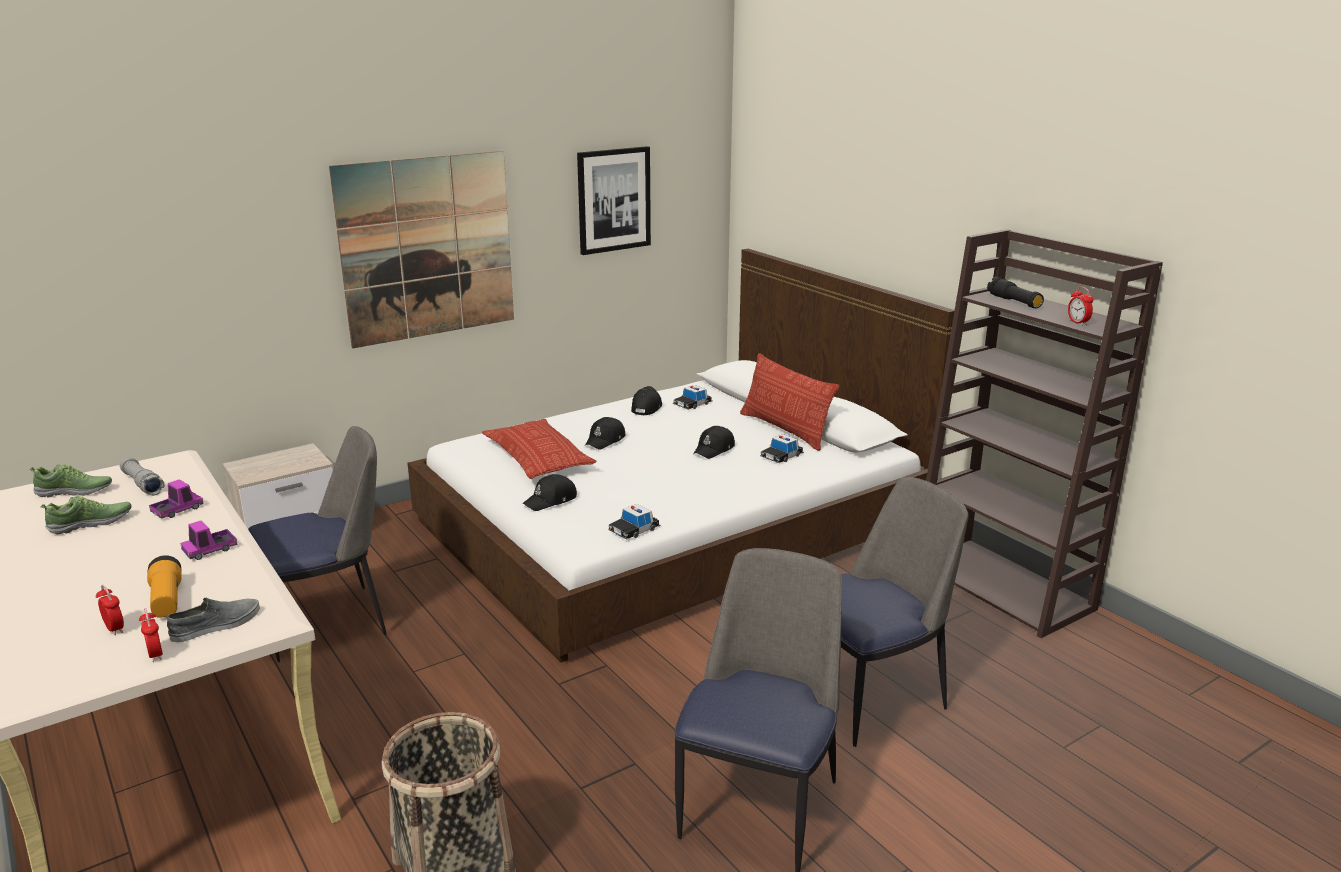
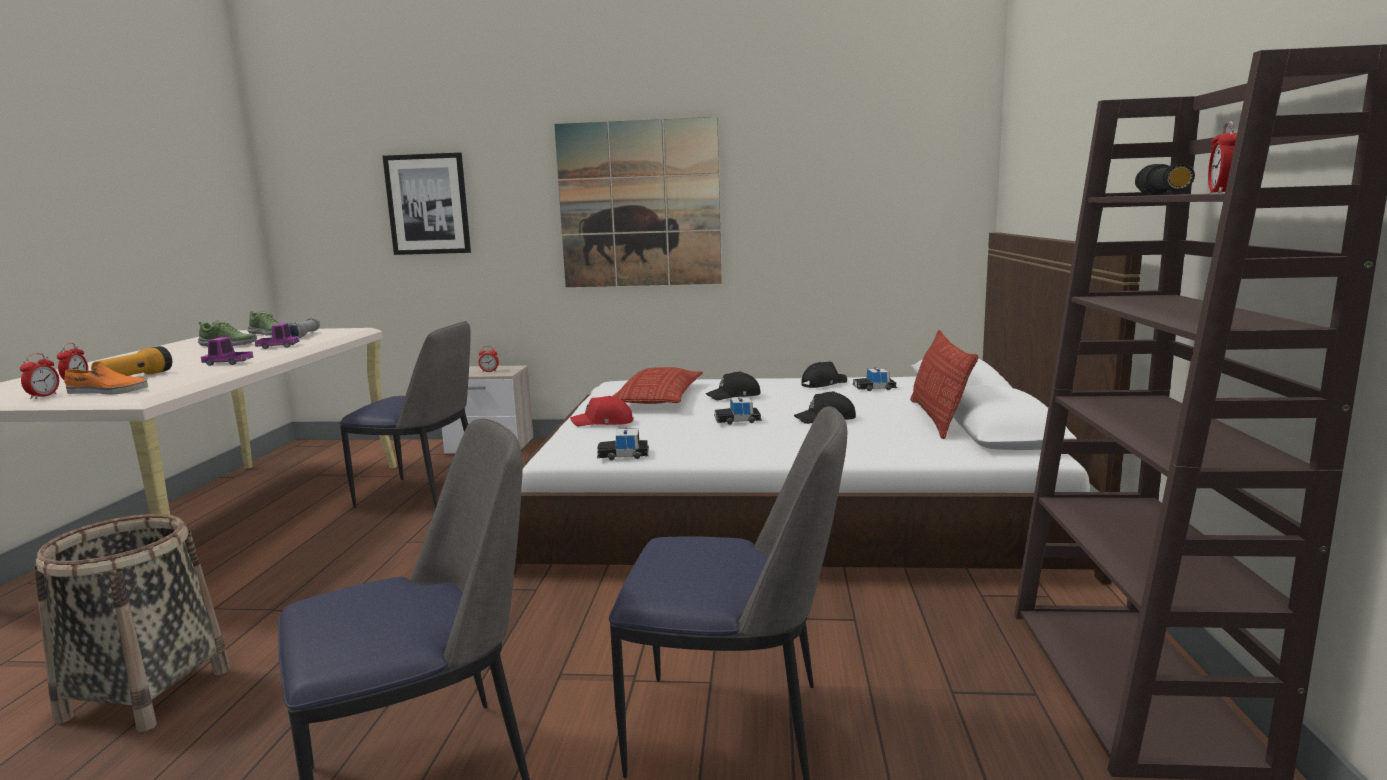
camera: 40 degrees right, 10 degrees down
grey shoe [167,598,260,643] -> orange shoe [64,363,148,394]
black cap [522,474,577,511] -> red cap [570,396,634,426]
picture [577,146,651,255] -> picture moved to [383,152,471,255]
toy car [760,434,804,463] -> toy car moved to [714,396,762,425]
none -> alarm clock [479,346,499,372]

